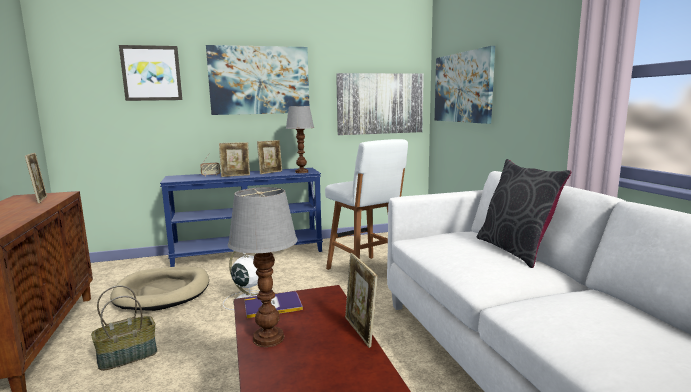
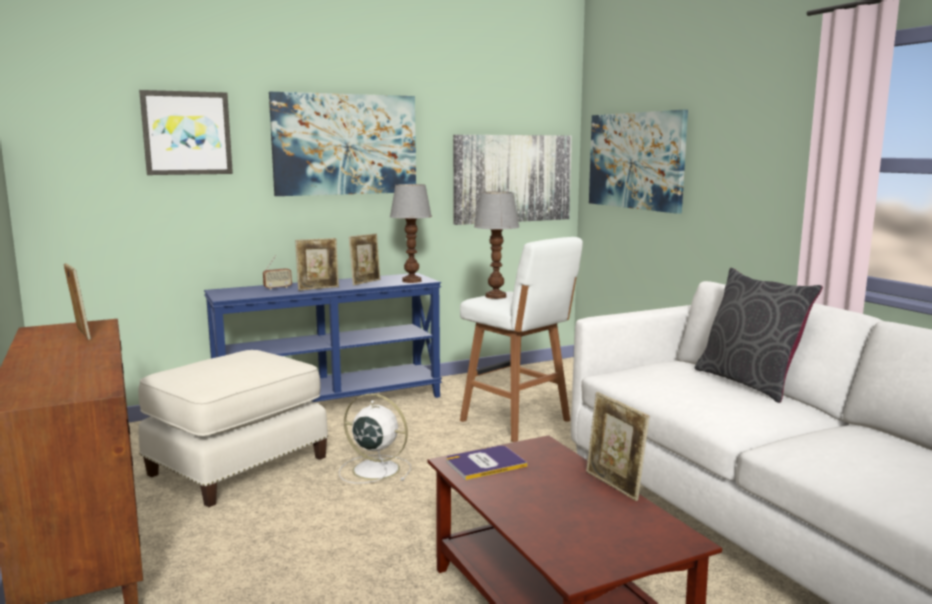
camera: 10 degrees left, 0 degrees up
basket [91,285,157,371] -> none
beige dog bed [110,266,209,311] -> white ottoman [138,350,328,507]
table lamp [228,187,298,347] -> table lamp moved to [474,192,519,299]

